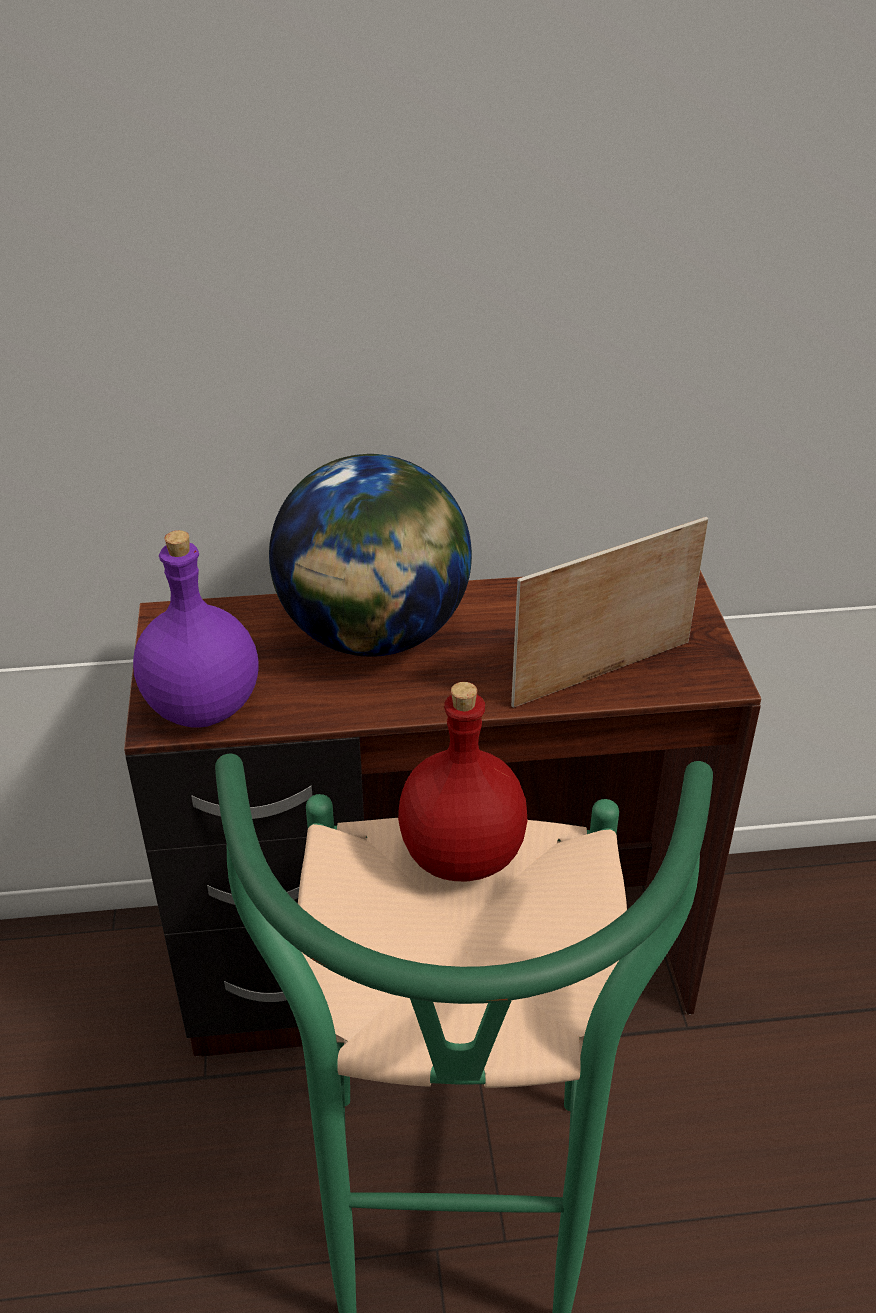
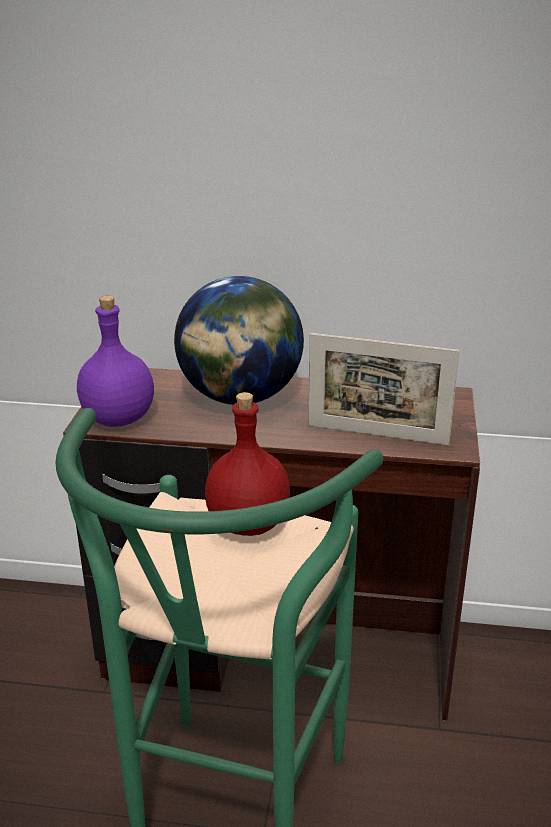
camera: 15 degrees right, 10 degrees down
picture frame [511,517,708,708] -> picture frame turned 150 degrees counterclockwise [308,333,459,446]

